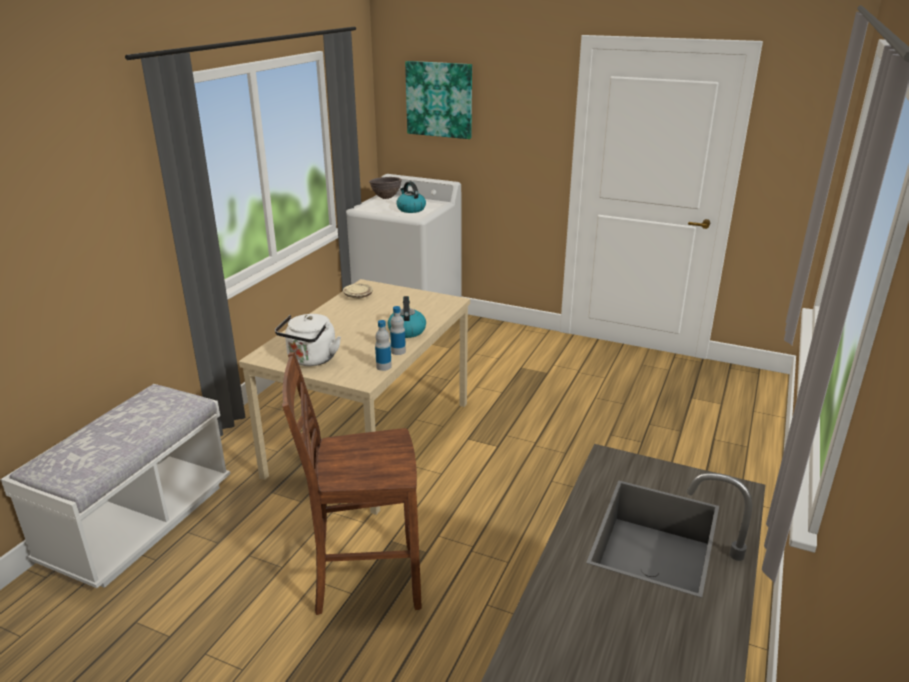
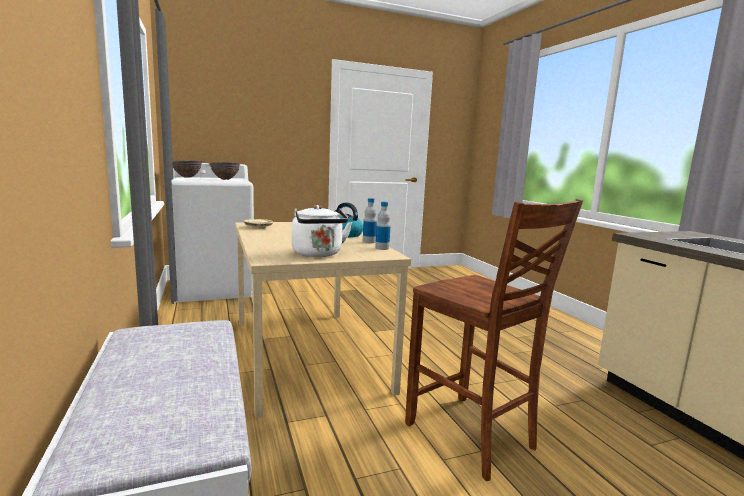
camera: 45 degrees left, 15 degrees down
brown chair [282,352,422,615] -> brown chair turned 75 degrees counterclockwise [405,199,583,481]
kettle [396,181,426,213] -> brown bowl [209,162,240,180]
picture [405,61,472,139] -> none

